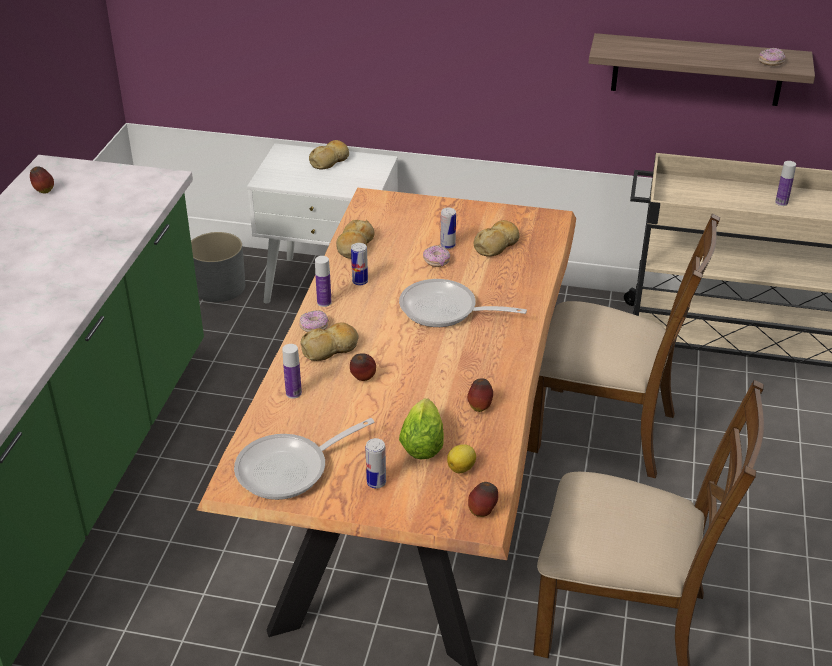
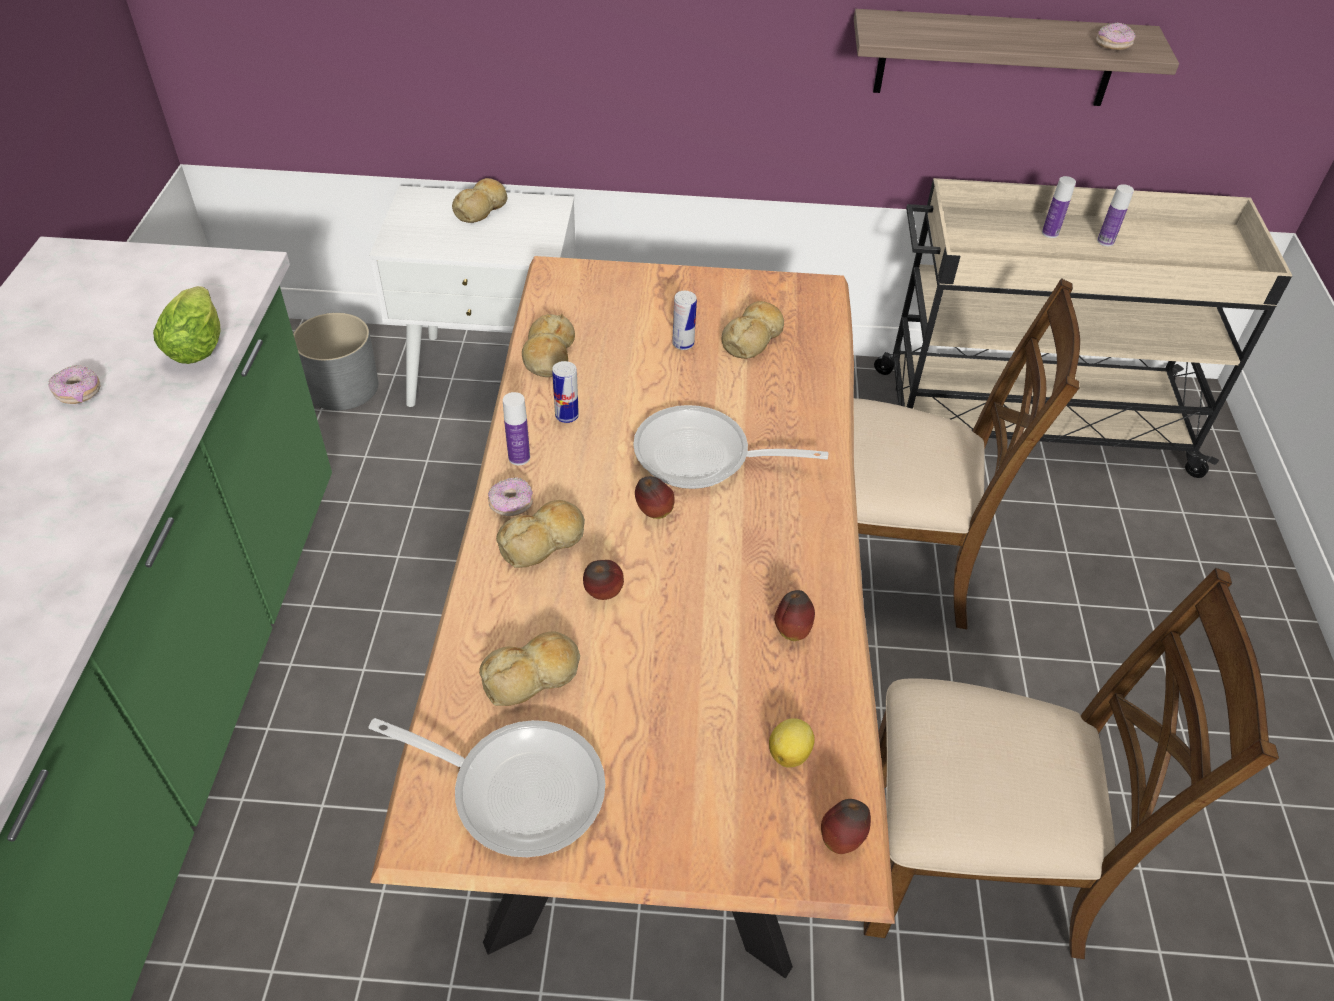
camera: 10 degrees left, 10 degrees up
apple [30,166,54,194] -> apple moved to [635,476,675,519]
frying pan [234,418,374,500] -> frying pan turned 120 degrees counterclockwise [369,718,606,857]
bottle [282,344,302,399] -> bottle moved to [1042,176,1076,238]
can [366,438,386,489] -> none
lettuce [399,398,444,459] -> lettuce moved to [153,286,221,364]
donut [423,245,450,267] -> donut moved to [48,365,100,404]
none -> bread [479,631,580,706]

